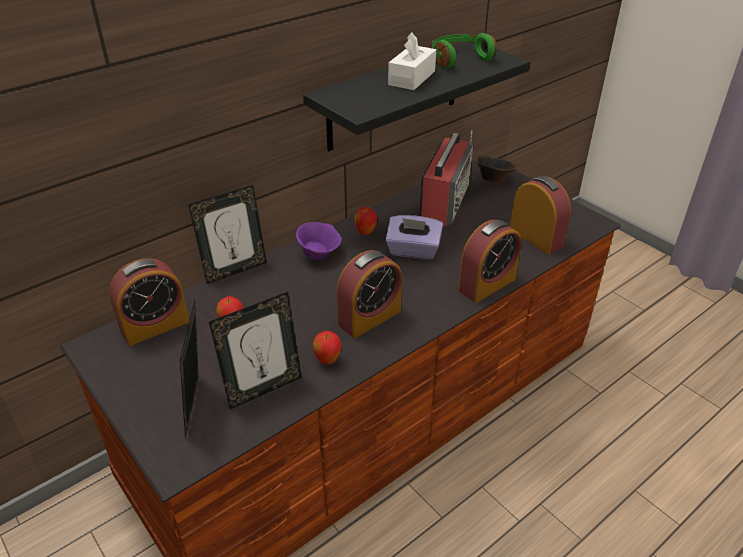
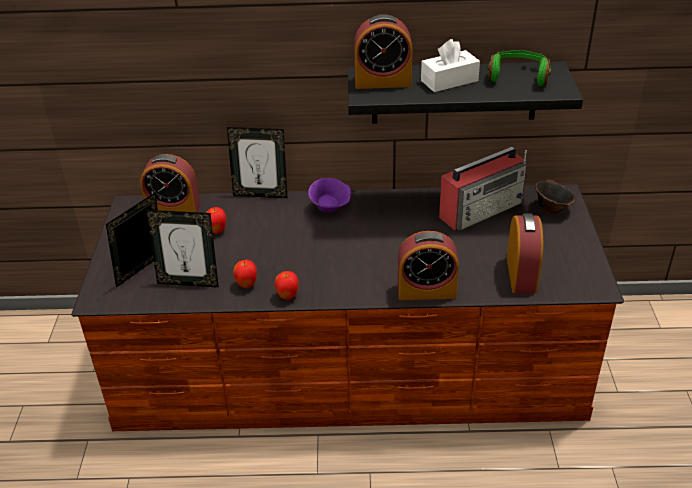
camera: 40 degrees right, 0 degrees up
alarm clock [337,250,402,338] -> alarm clock moved to [354,14,412,89]
apple [354,207,377,235] -> apple moved to [274,271,299,300]
purple tissue box [386,215,443,259] -> none

